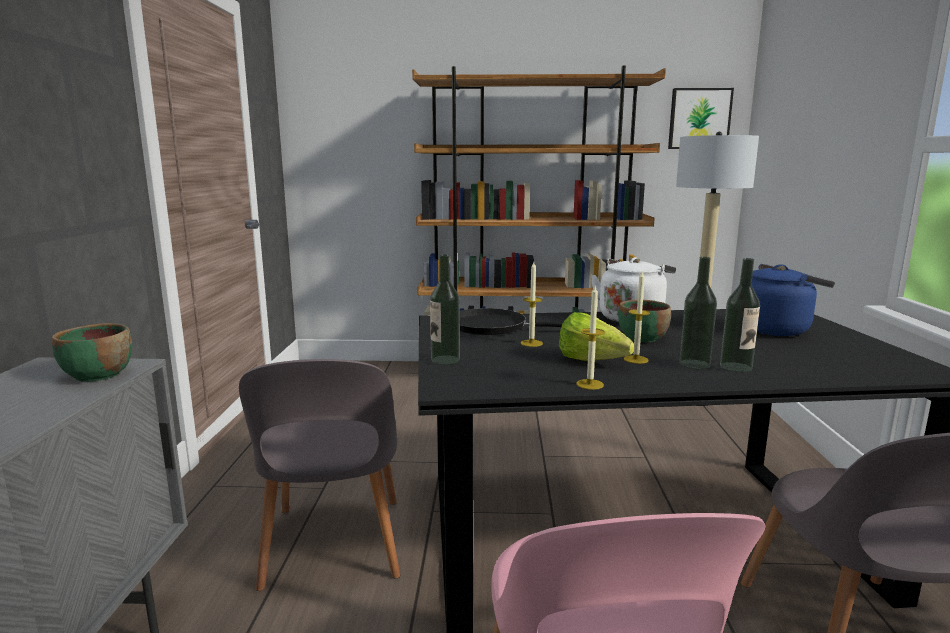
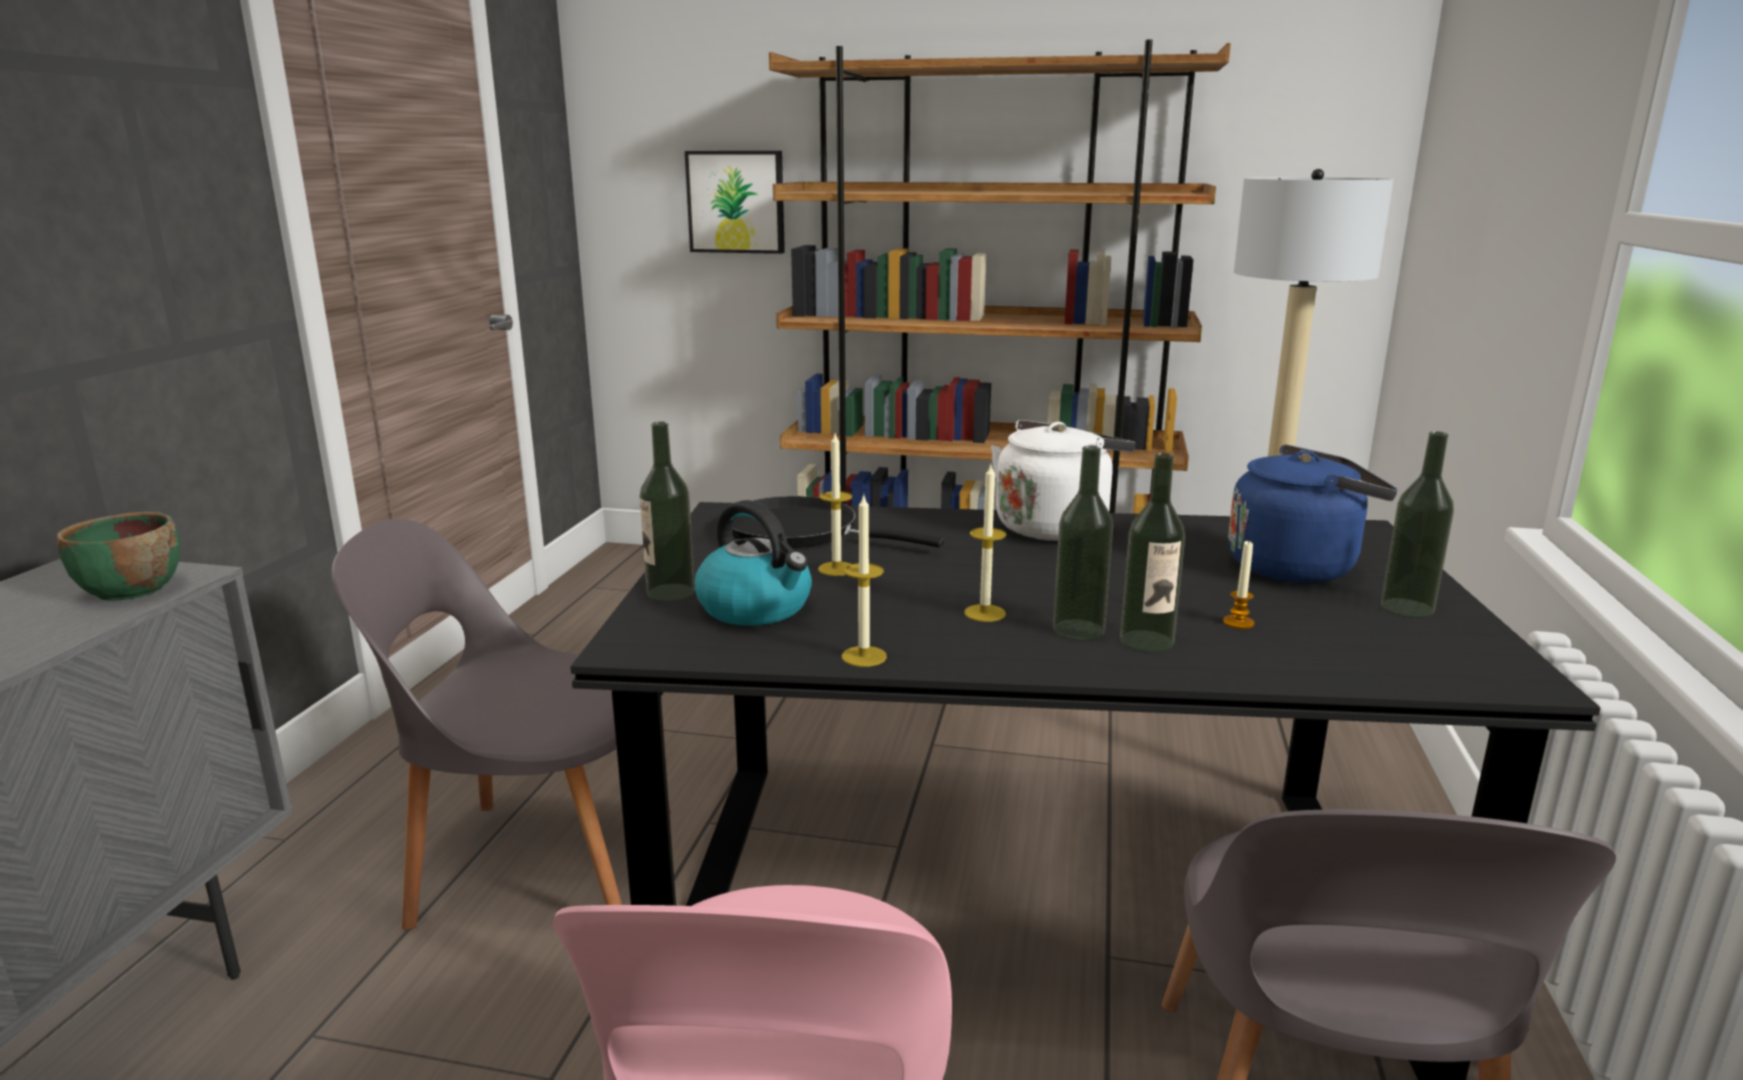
camera: 10 degrees right, 5 degrees up
grey chair [239,359,400,591] -> grey chair turned 90 degrees clockwise [332,519,671,930]
lettuce [559,312,634,361] -> none
green bowl [618,300,671,342] -> none
picture [668,88,734,149] -> picture moved to [685,151,785,254]
none -> kettle [695,500,812,626]
none -> candle [1223,541,1254,629]
none -> bottle [1381,431,1454,618]

